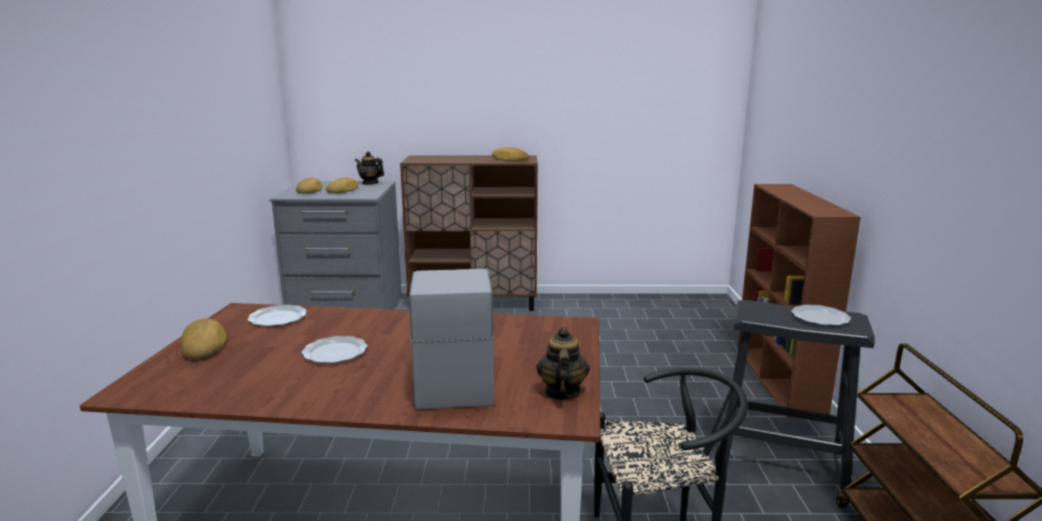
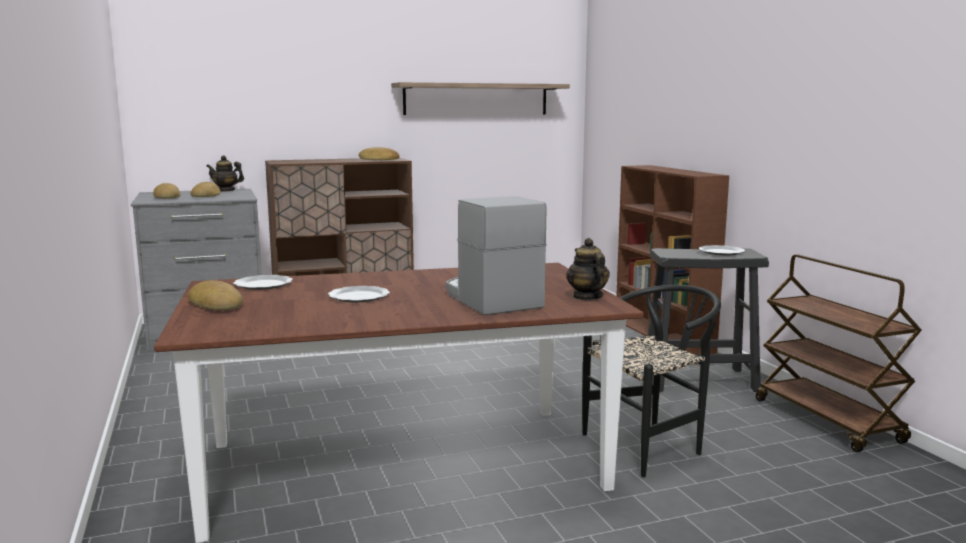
camera: 20 degrees left, 5 degrees down
none -> shelf [391,82,570,115]

